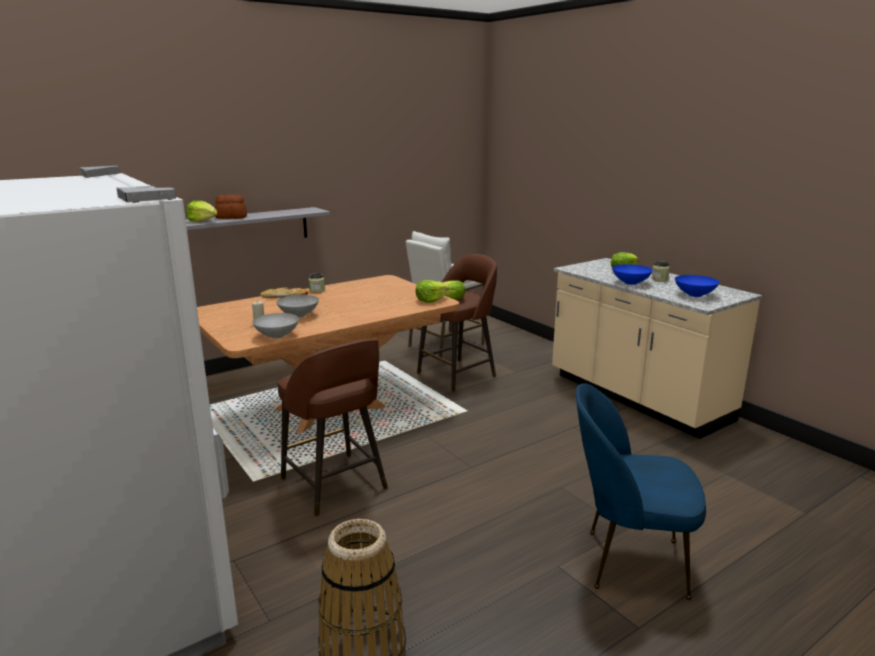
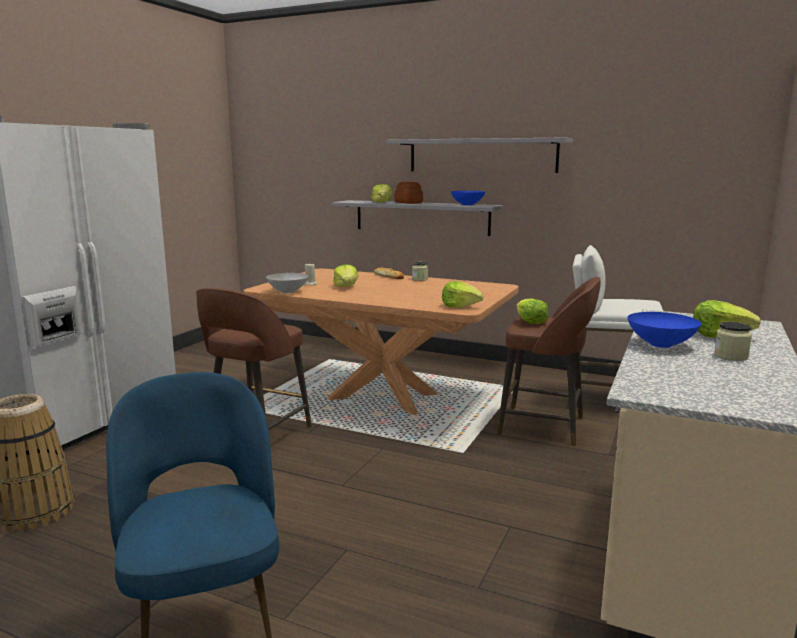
camera: 60 degrees right, 5 degrees down
grey bowl [277,295,319,317] -> lettuce [333,264,359,287]
blue bowl [675,275,719,297] -> blue bowl moved to [451,191,485,205]
none -> grey shelf [386,137,573,173]

